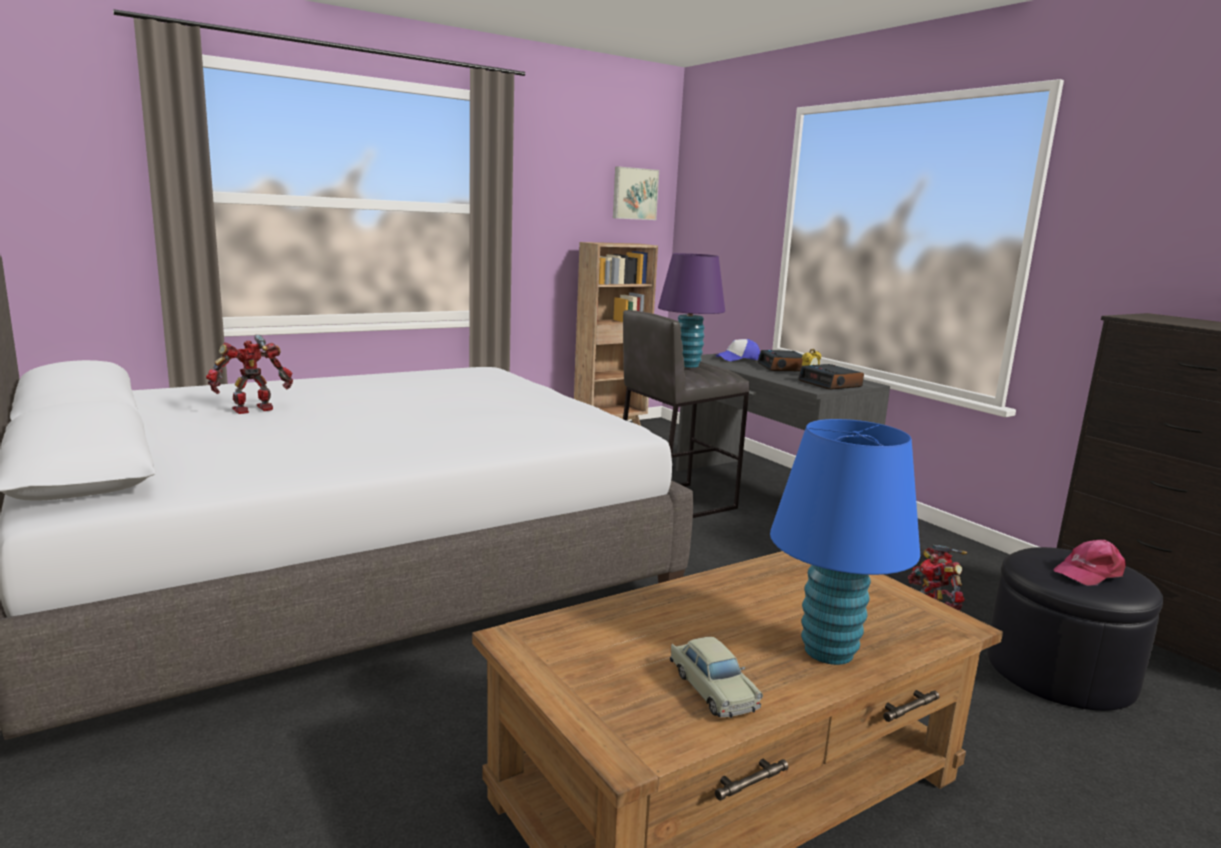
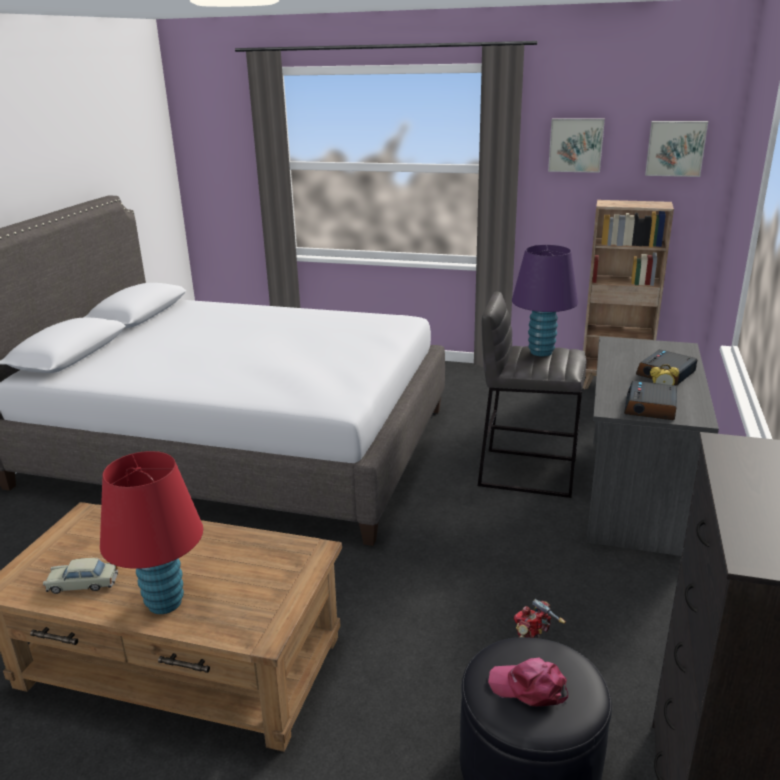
camera: 50 degrees right, 10 degrees up
toy robot [206,335,293,414] -> none
beige toy car [670,637,763,718] -> beige toy car turned 60 degrees clockwise [43,558,118,594]
cap [716,339,760,361] -> none
blue table lamp [770,419,920,665] -> red table lamp [100,451,203,614]
none -> picture [548,118,605,173]

